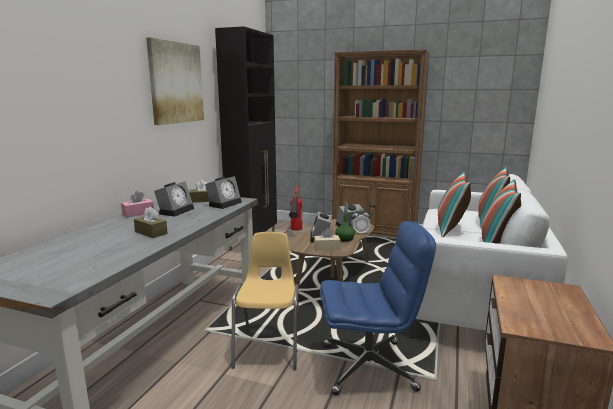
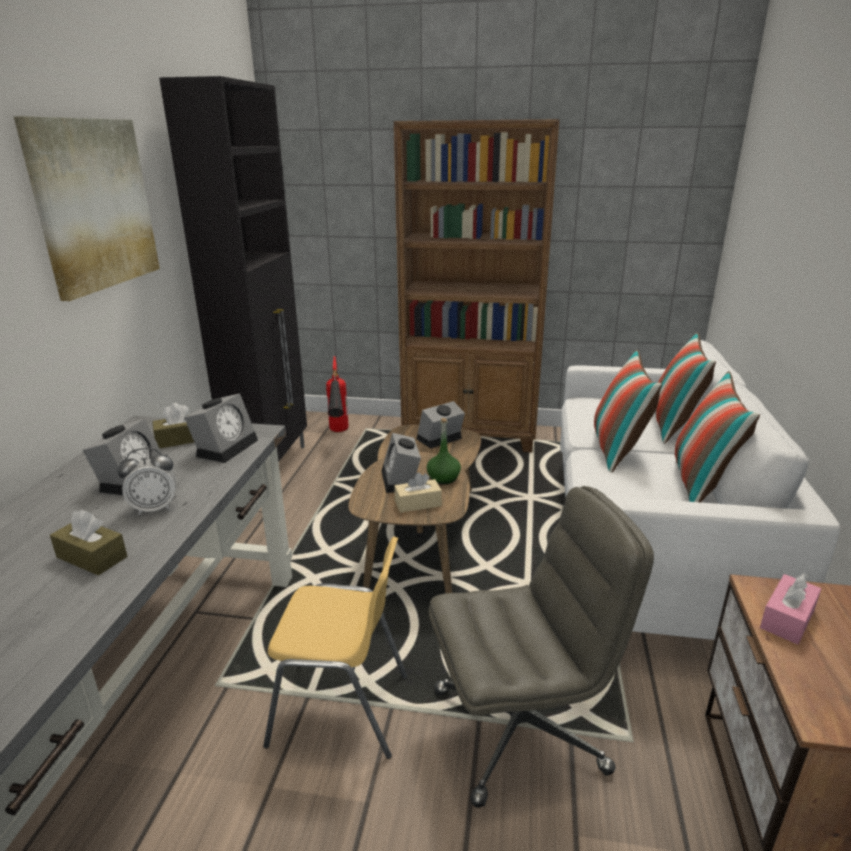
camera: 10 degrees left, 10 degrees up
pink tissue box [121,191,154,217] -> pink tissue box moved to [760,573,821,645]
yellow chair [231,232,299,370] -> yellow chair turned 105 degrees clockwise [263,537,407,759]
blue office chair [320,221,436,395] -> grey office chair [429,486,654,808]
alarm clock [351,209,370,234] -> alarm clock moved to [117,448,176,515]

